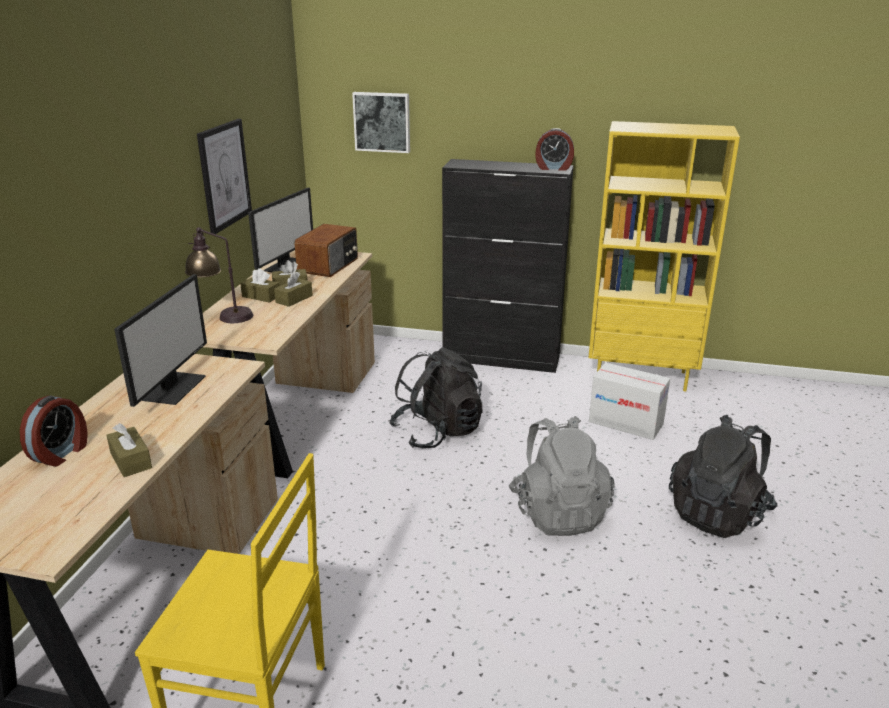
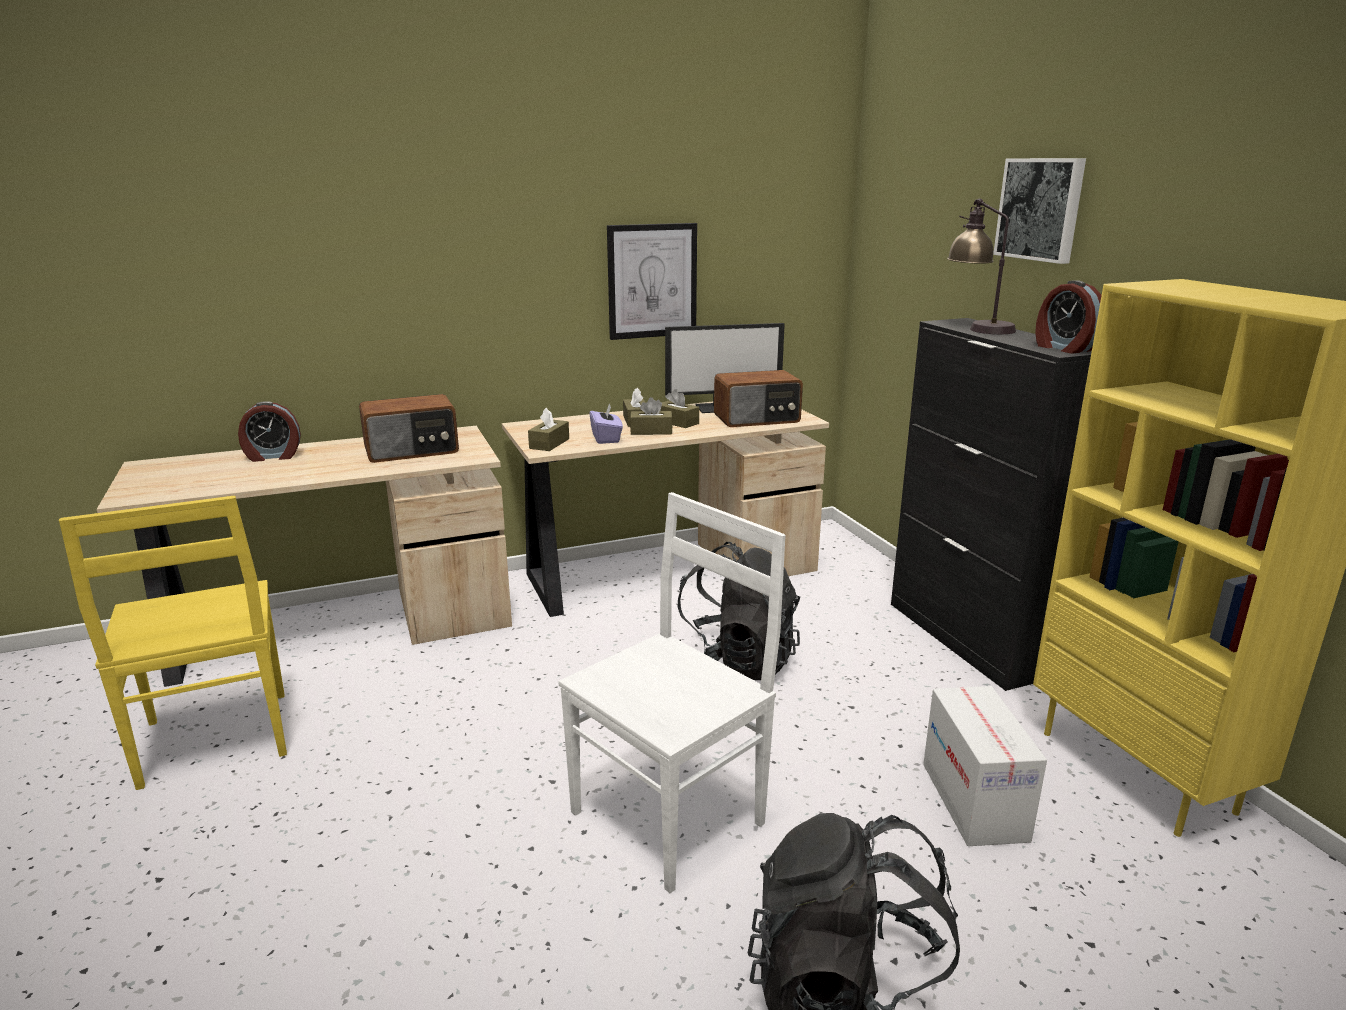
camera: 55 degrees right, 5 degrees down
brown tissue box [106,423,152,477] -> brown tissue box moved to [528,408,569,451]
monitor [114,274,207,407] -> radio [359,394,459,463]
table lamp [185,227,253,323] -> table lamp moved to [947,199,1016,334]
picture [352,92,410,153] -> picture moved to [993,158,1086,264]
grey backpack [509,416,615,536] -> white chair [558,492,786,893]
none -> purple tissue box [589,404,623,444]

